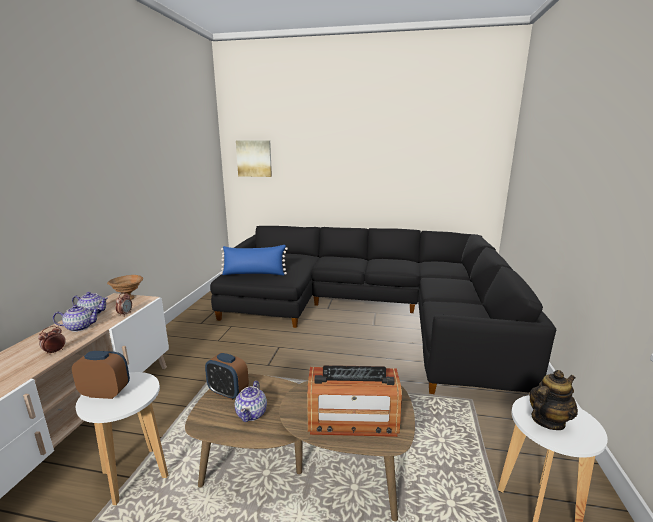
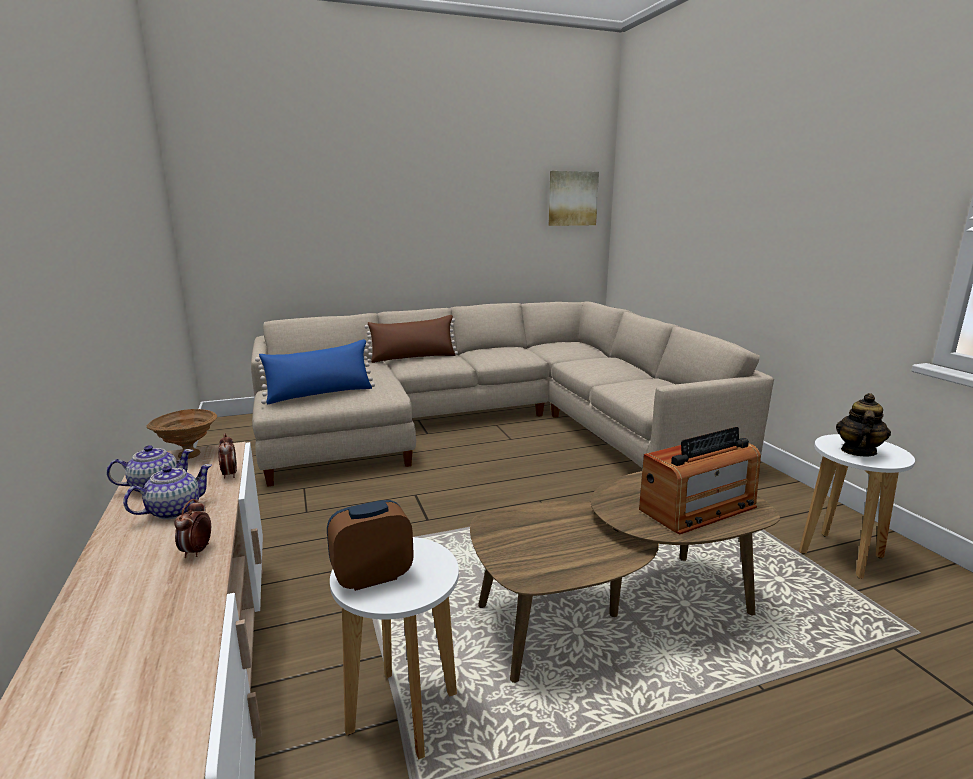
camera: 30 degrees left, 0 degrees up
alarm clock [205,353,249,400] -> none
black sofa [210,226,556,394] -> beige sofa [251,302,774,487]
teapot [235,381,267,422] -> none
picture [236,140,272,177] -> picture moved to [548,171,599,226]
none -> brown pillow [364,315,458,363]

